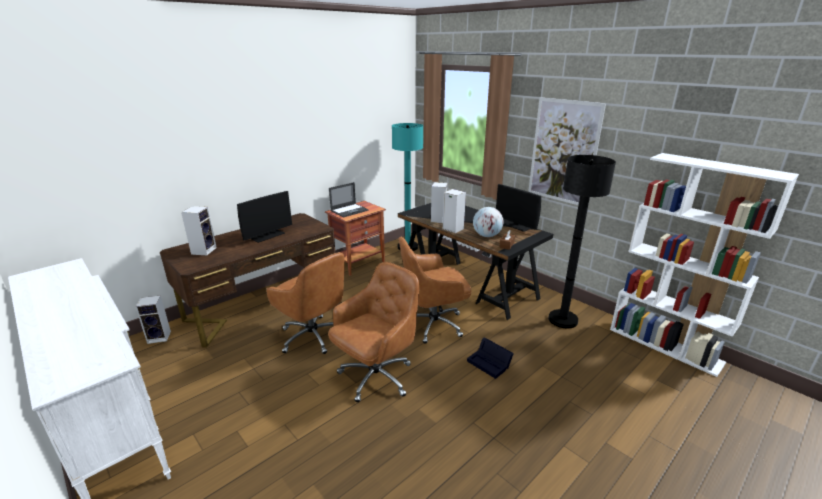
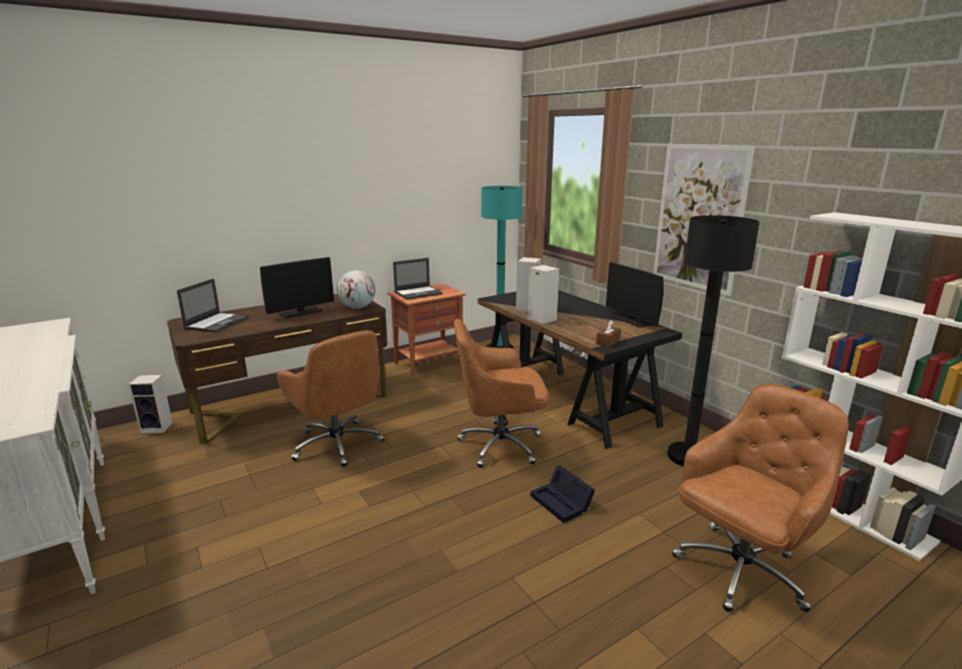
camera: 10 degrees right, 5 degrees down
speaker [181,206,217,255] -> laptop [177,278,249,333]
brown office chair [328,262,419,402] -> brown office chair moved to [672,384,849,612]
globe [473,207,503,237] -> globe moved to [337,270,376,309]

